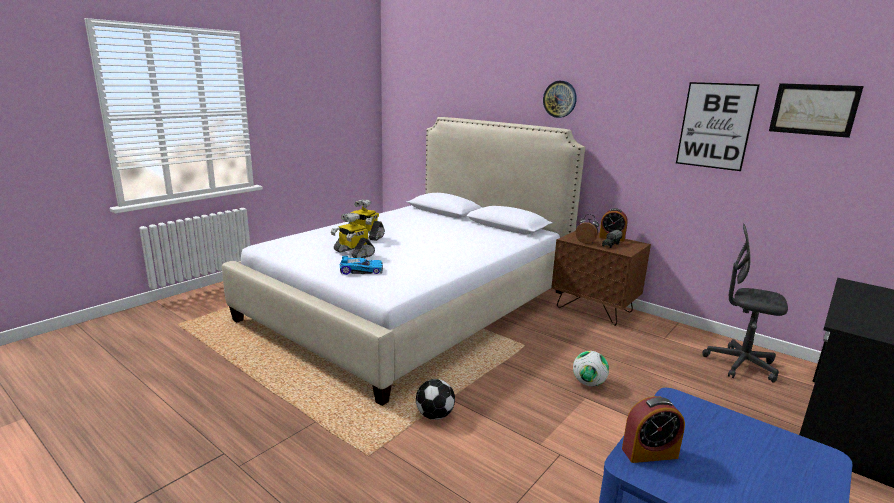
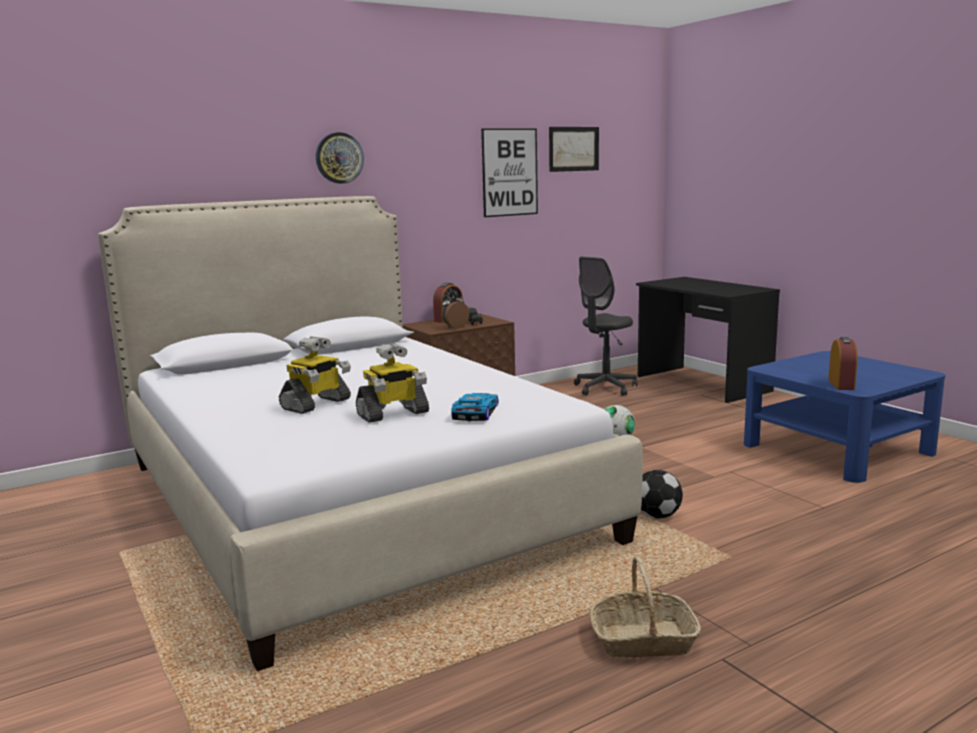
camera: 70 degrees left, 5 degrees down
none -> basket [589,556,701,658]

